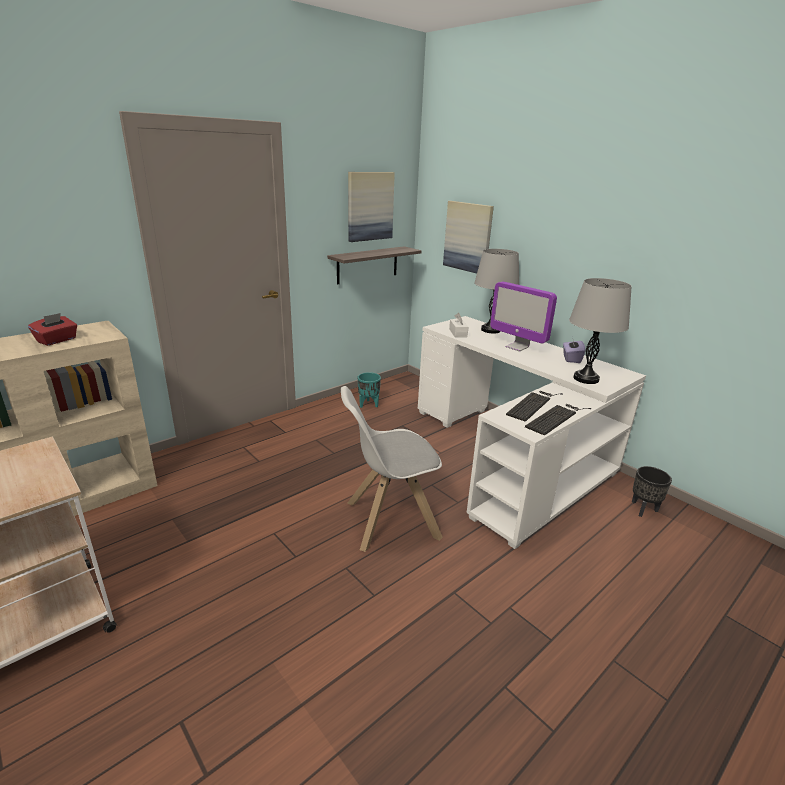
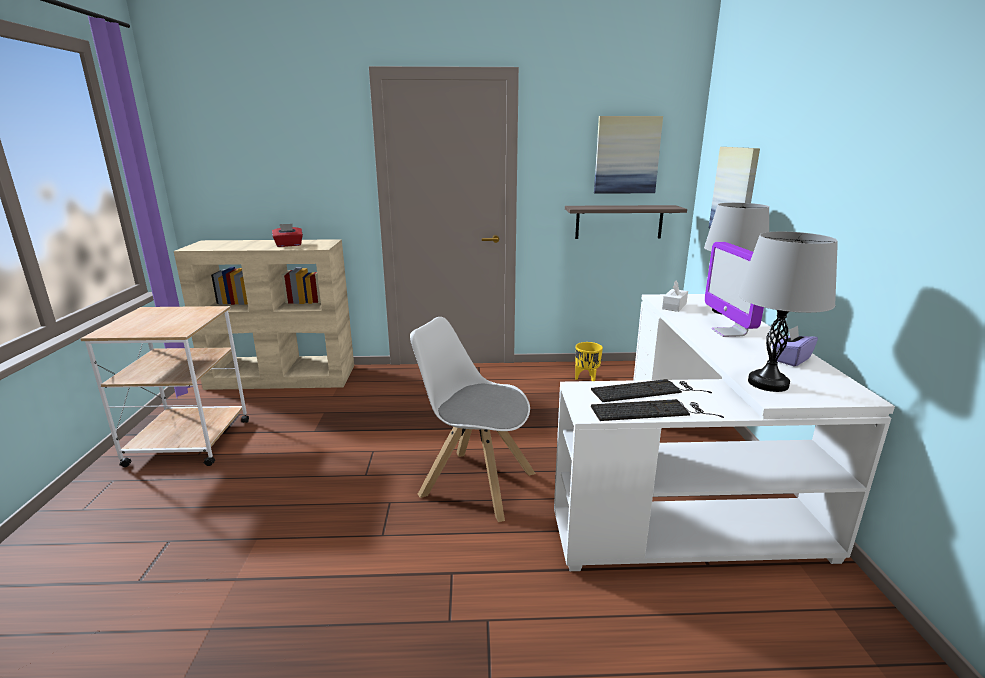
camera: 40 degrees right, 5 degrees down
turquoise planter [358,372,381,408] -> yellow planter [575,342,603,381]
black planter [632,466,672,517] -> none

